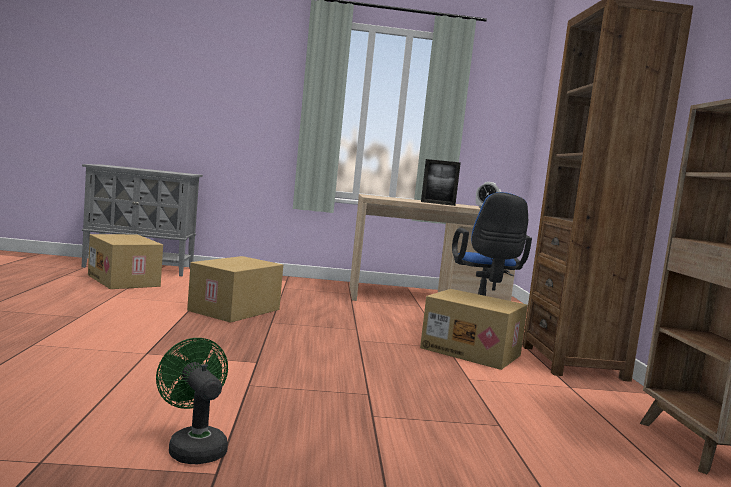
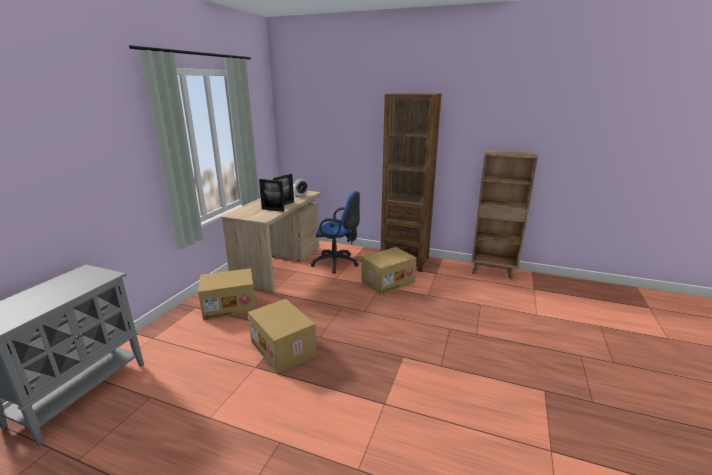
camera: 65 degrees left, 15 degrees up
cardboard box [88,234,163,289] -> cardboard box moved to [198,268,256,321]
green fan [156,338,228,464] -> none
none -> picture frame [259,179,284,212]

